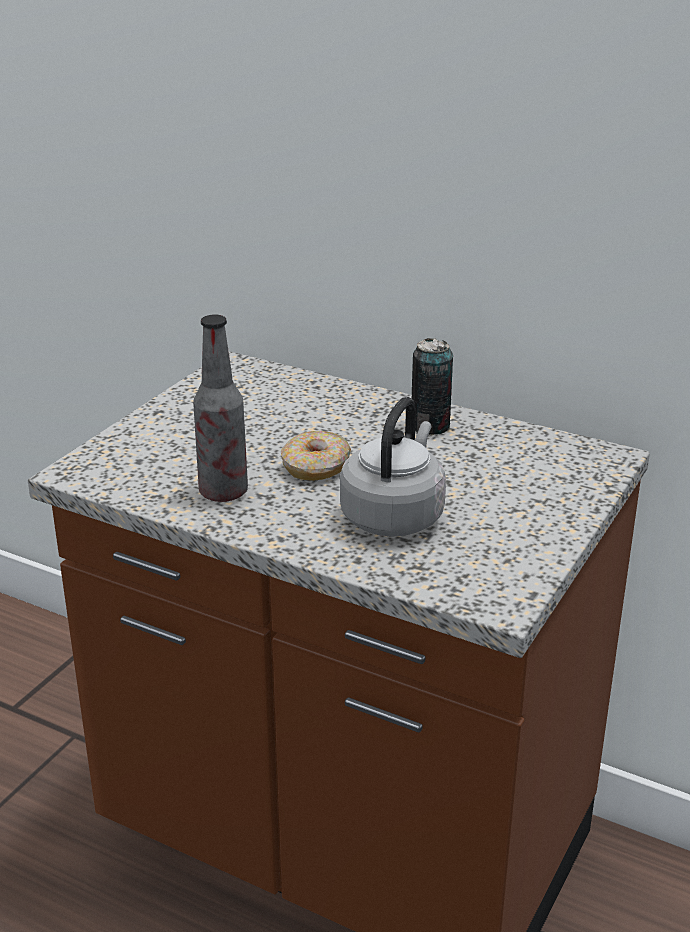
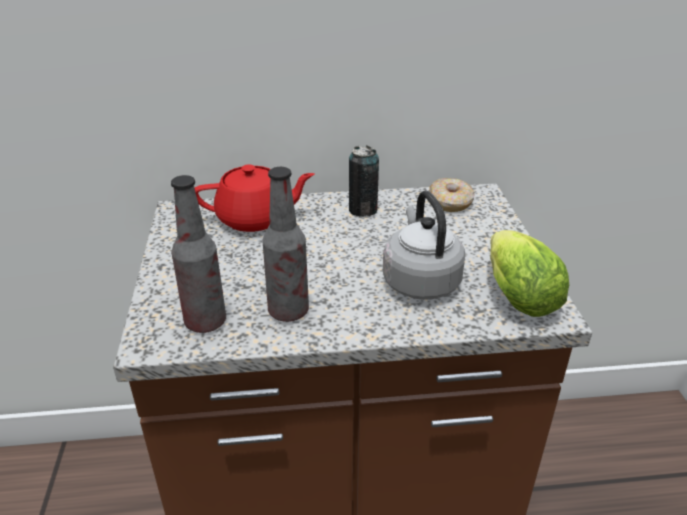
camera: 35 degrees left, 5 degrees up
donut [281,431,351,481] -> donut moved to [429,178,474,212]
none -> bottle [171,175,226,333]
none -> red teapot [195,164,314,232]
none -> lettuce [490,230,569,317]

